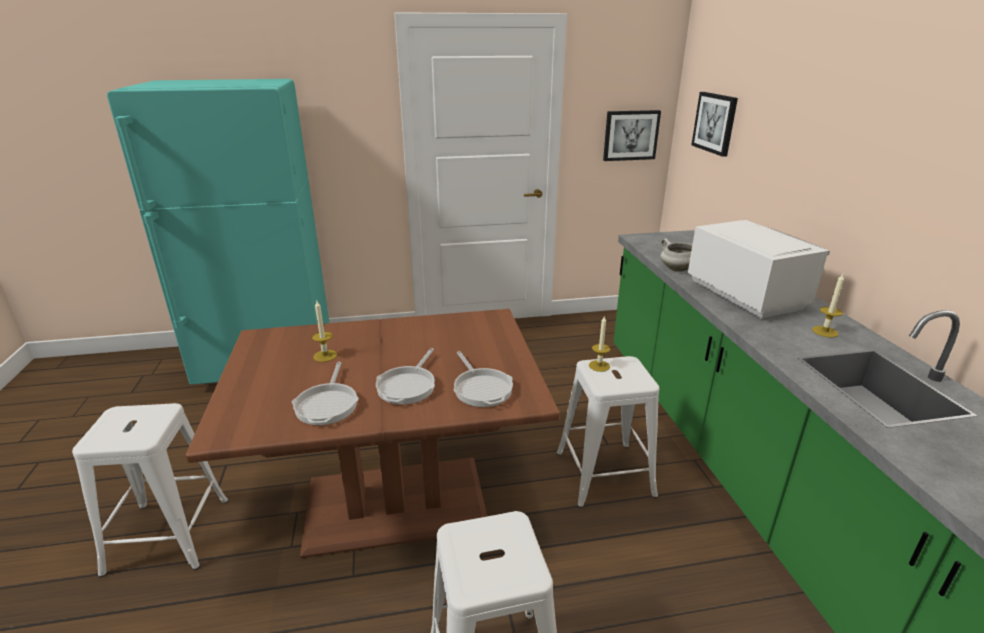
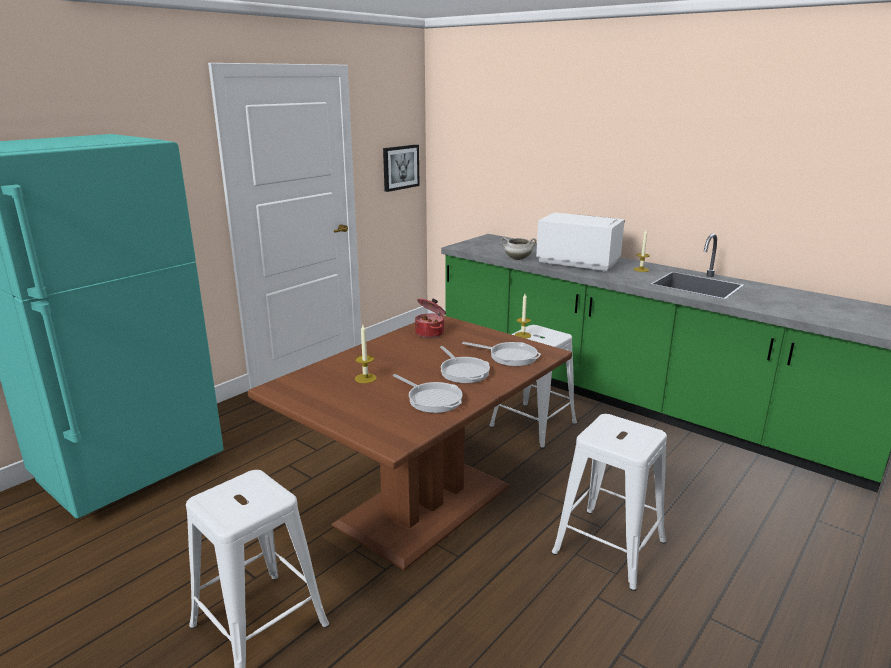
camera: 40 degrees left, 5 degrees down
picture [692,92,738,157] -> none
none -> cooking pot [415,298,446,338]

